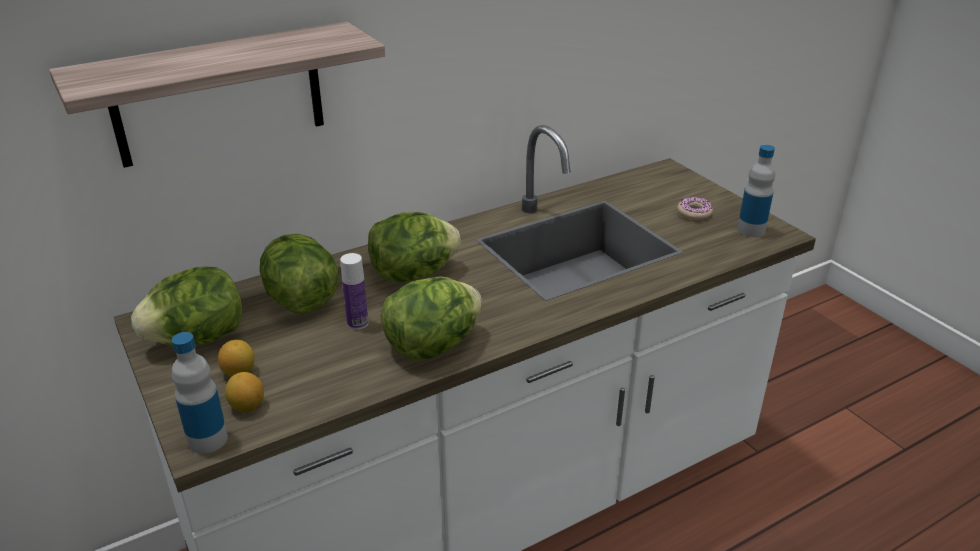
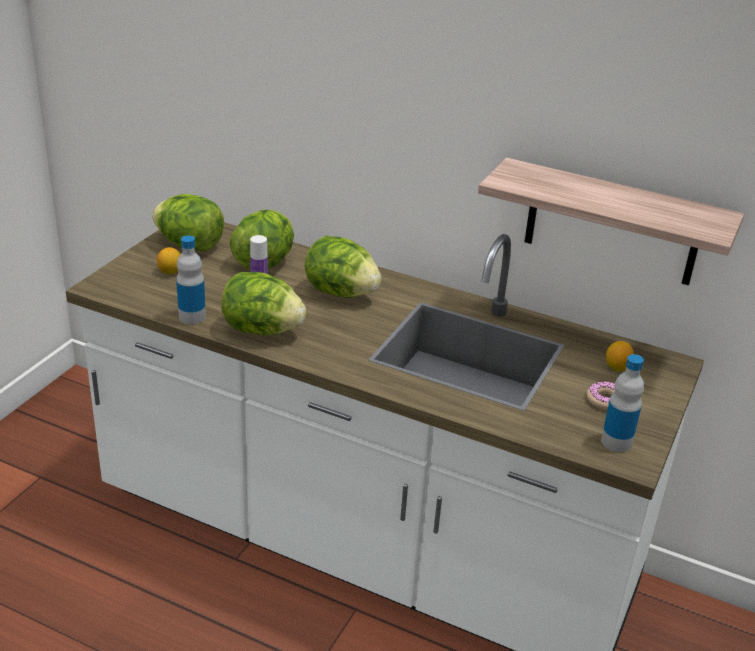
camera: 55 degrees right, 0 degrees up
shelf [49,22,385,168] -> shelf moved to [478,158,744,286]
bottle [172,332,228,454] -> bottle moved to [176,235,206,324]
lemon [225,372,264,412] -> lemon moved to [606,341,634,371]

